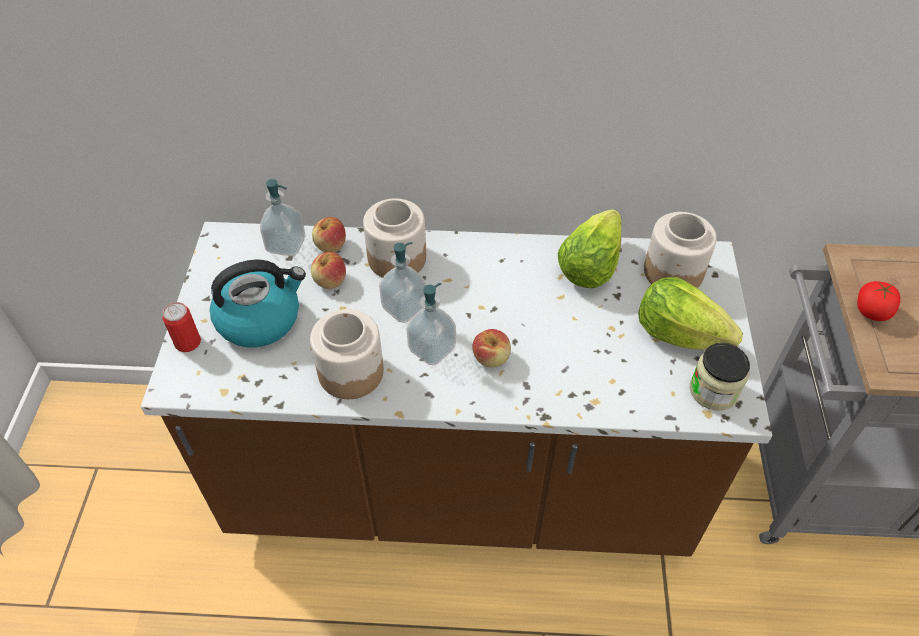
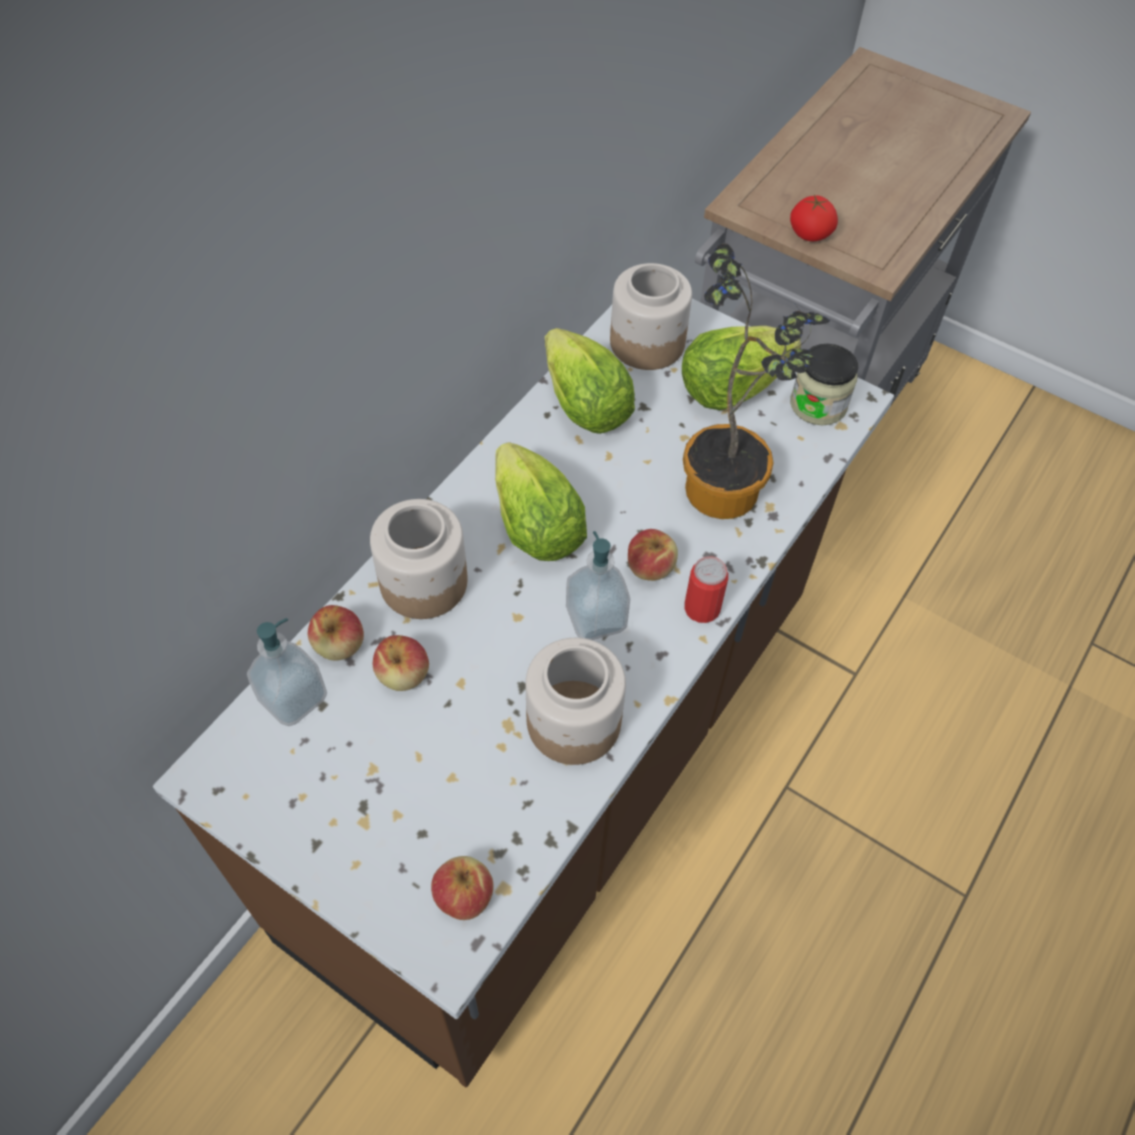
camera: 60 degrees left, 5 degrees up
can [162,302,201,352] -> can moved to [684,556,728,623]
kettle [210,259,306,348] -> none
soap dispenser [379,242,426,323] -> none
none -> apple [431,856,494,920]
none -> lettuce [495,442,587,561]
none -> potted plant [683,243,830,519]

